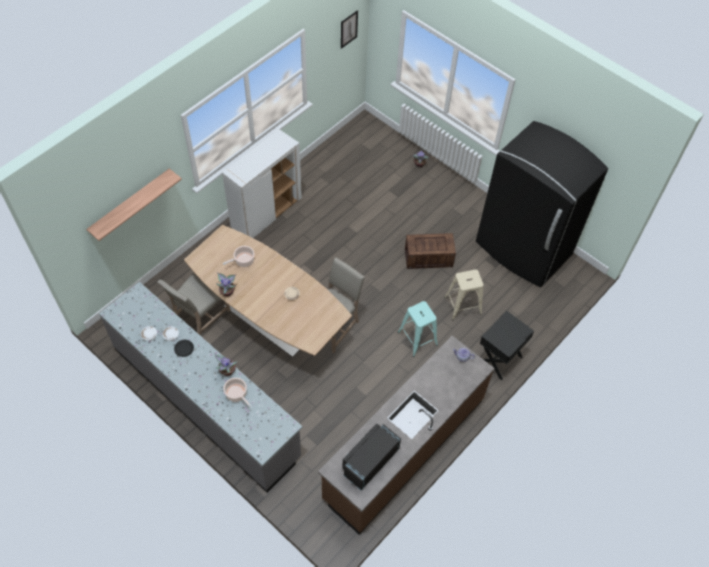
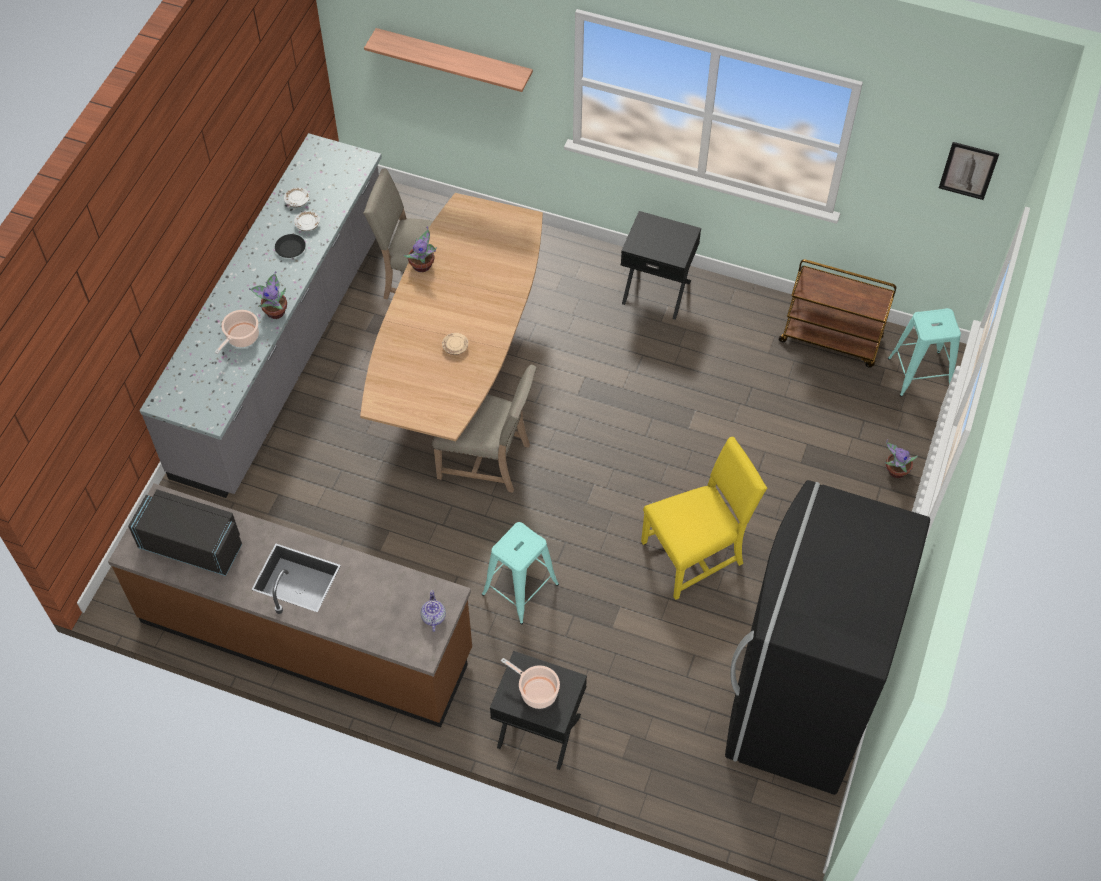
camera: 70 degrees right, 0 degrees up
white cabinet [222,129,302,238] -> black nightstand [621,211,701,320]
cooking pot [223,246,254,267] -> cooking pot moved to [501,658,560,709]
crate [405,233,456,269] -> yellow chair [641,437,767,600]
beige stool [444,269,484,320] -> none
none -> brown cart [779,259,896,368]
none -> turquoise stool [888,308,961,397]

